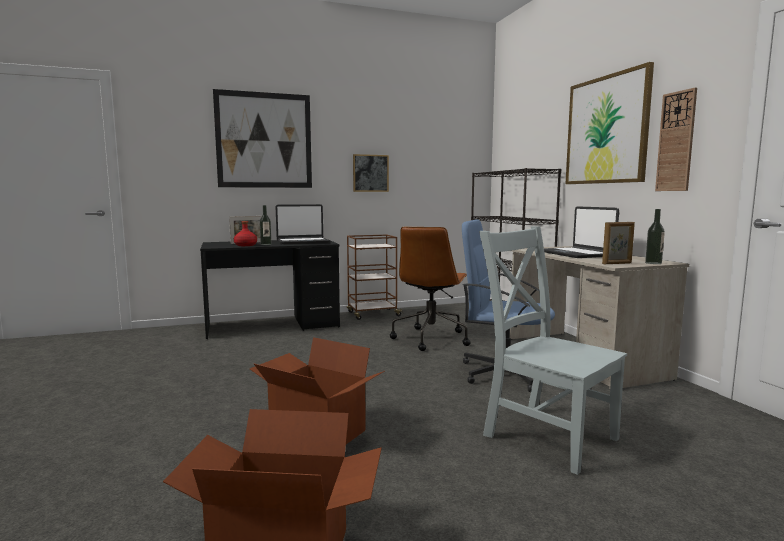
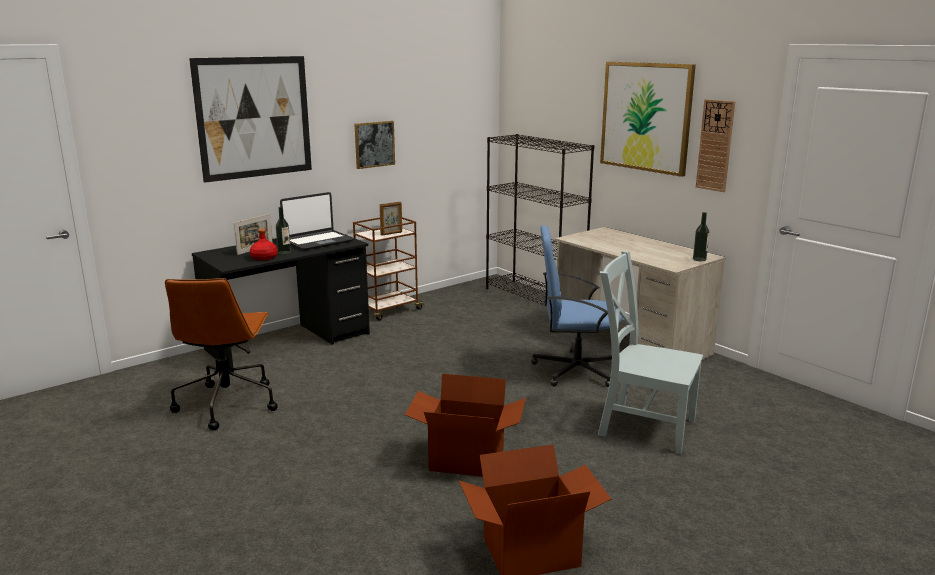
camera: 20 degrees left, 10 degrees up
brown office chair [390,227,470,351] -> brown office chair moved to [165,278,278,430]
laptop [544,206,619,258] -> none
picture frame [602,222,635,264] -> picture frame moved to [380,202,402,235]

